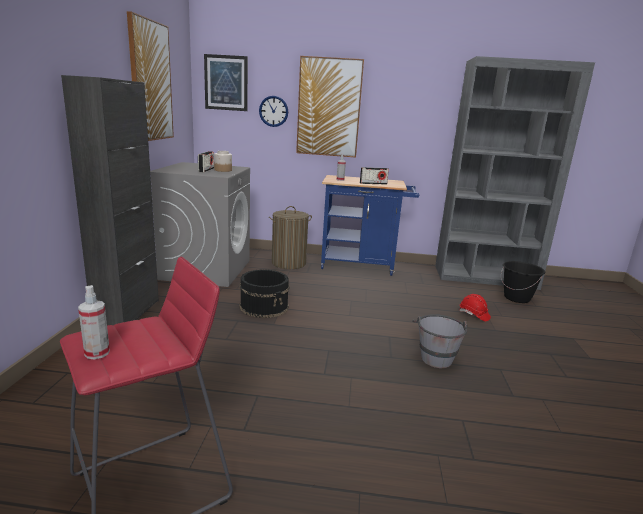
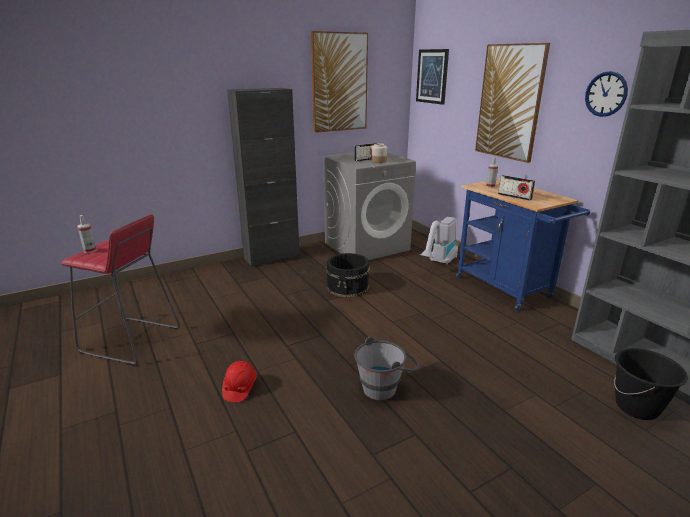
camera: 55 degrees right, 5 degrees up
wall clock [259,96,288,127] -> wall clock moved to [585,71,628,117]
laundry basket [269,206,312,269] -> vacuum cleaner [420,217,458,264]
red hard hat [459,294,491,321] -> red hard hat moved to [222,361,257,402]

